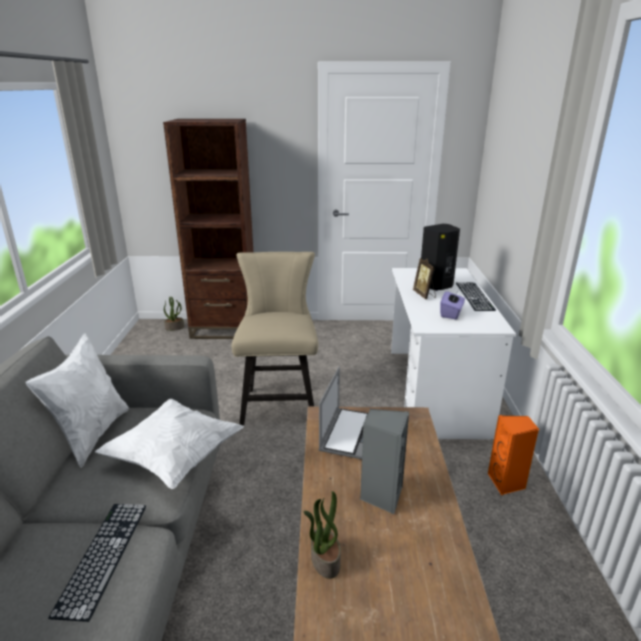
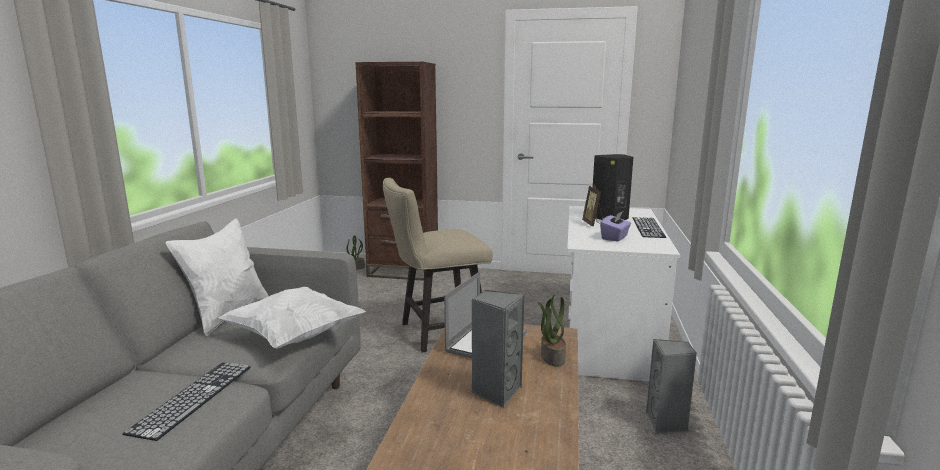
camera: 10 degrees right, 10 degrees down
beige chair [232,252,318,426] -> beige chair turned 120 degrees counterclockwise [383,178,493,352]
potted plant [304,491,341,579] -> potted plant moved to [537,294,566,367]
orange speaker [488,415,539,495] -> grey speaker [646,339,697,434]

